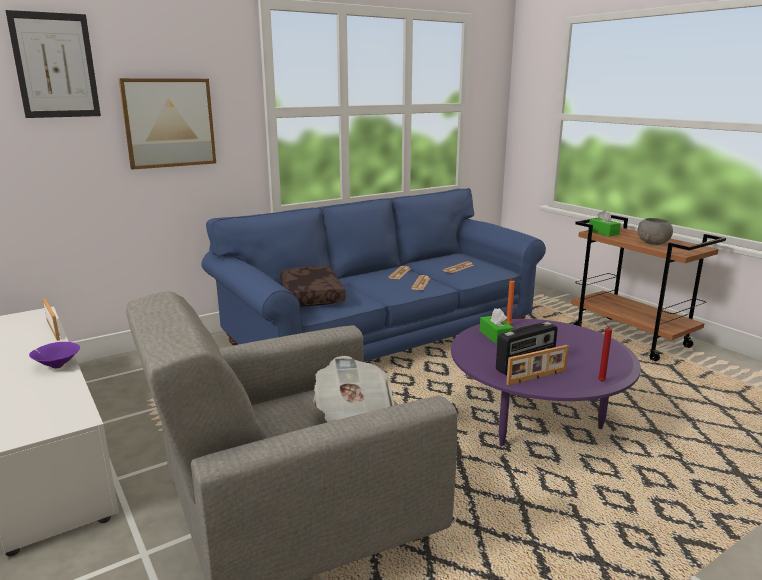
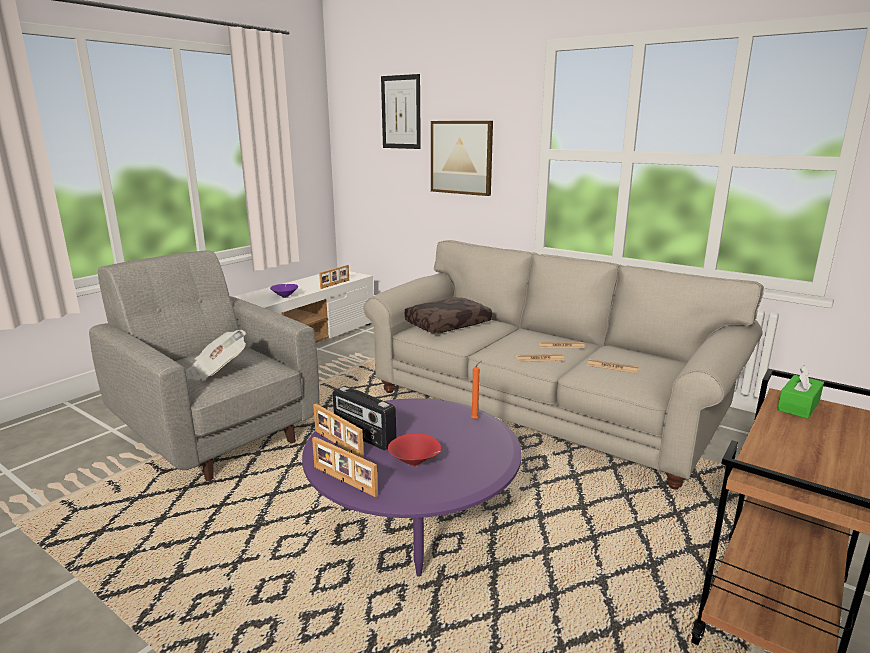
camera: 70 degrees right, 0 degrees up
blue sofa [201,188,546,362] -> beige sofa [363,240,764,490]
green tissue box [480,308,514,344] -> none
red candle [598,321,612,382] -> picture frame [312,437,378,497]
grey bowl [637,218,673,245] -> none
none -> red bowl [388,433,441,466]

